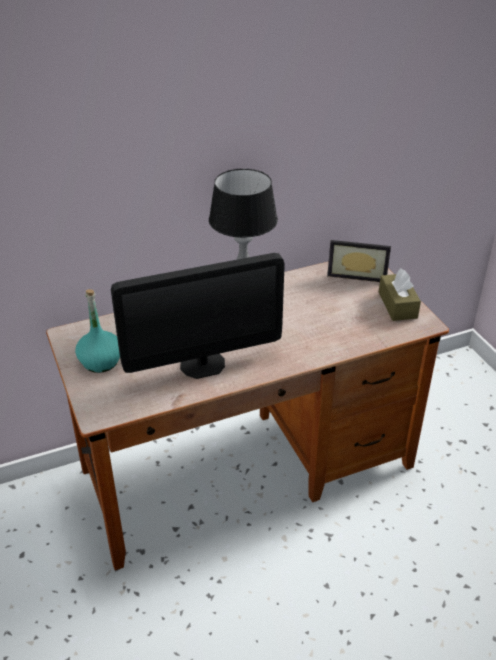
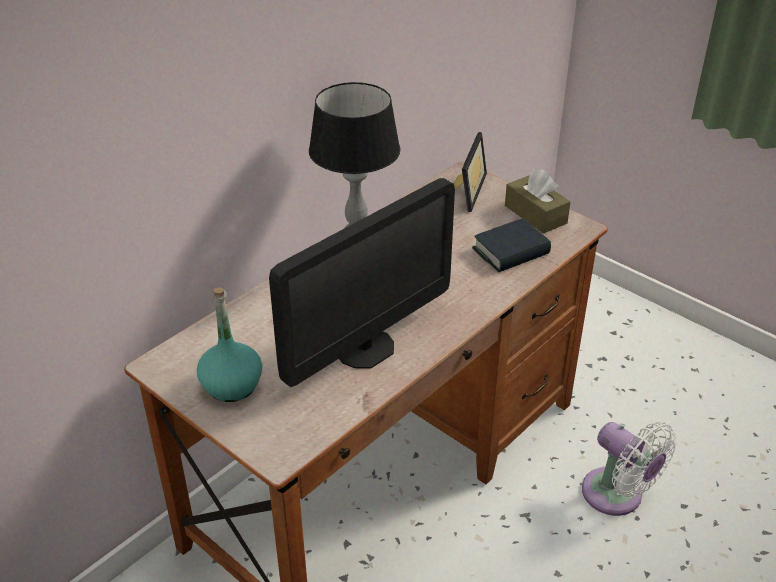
camera: 25 degrees left, 0 degrees up
picture frame [327,240,391,282] -> picture frame turned 60 degrees counterclockwise [454,132,487,212]
none -> book [472,218,551,272]
none -> white fan [582,422,677,516]

